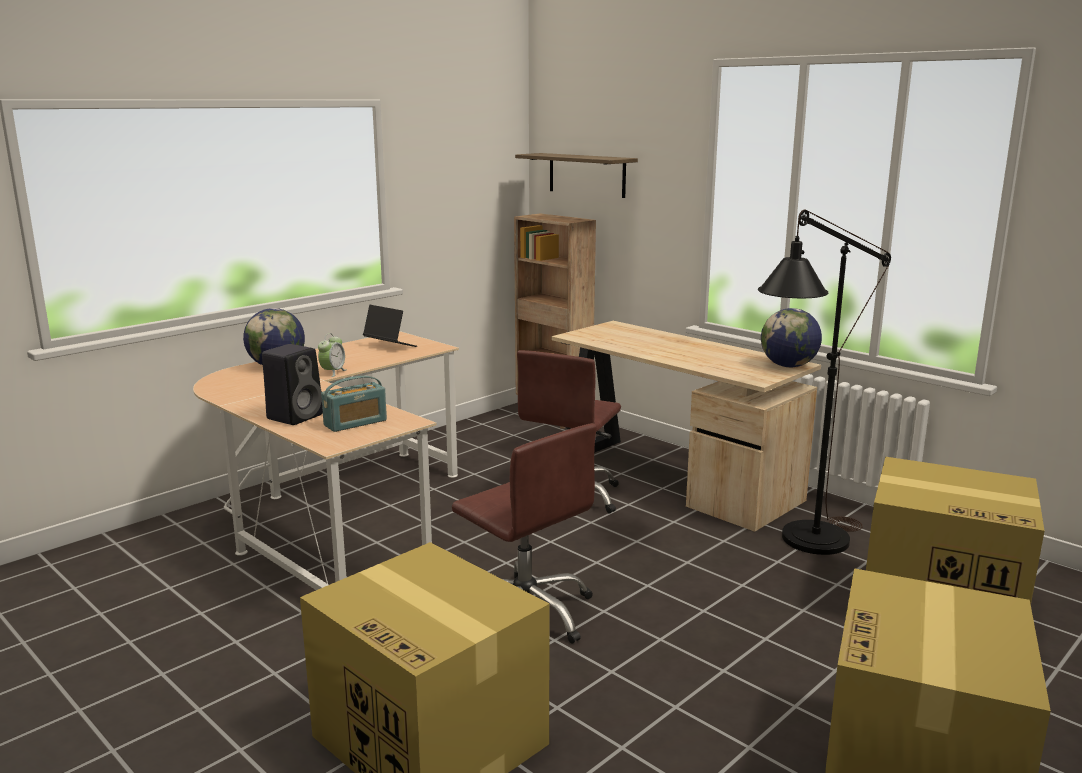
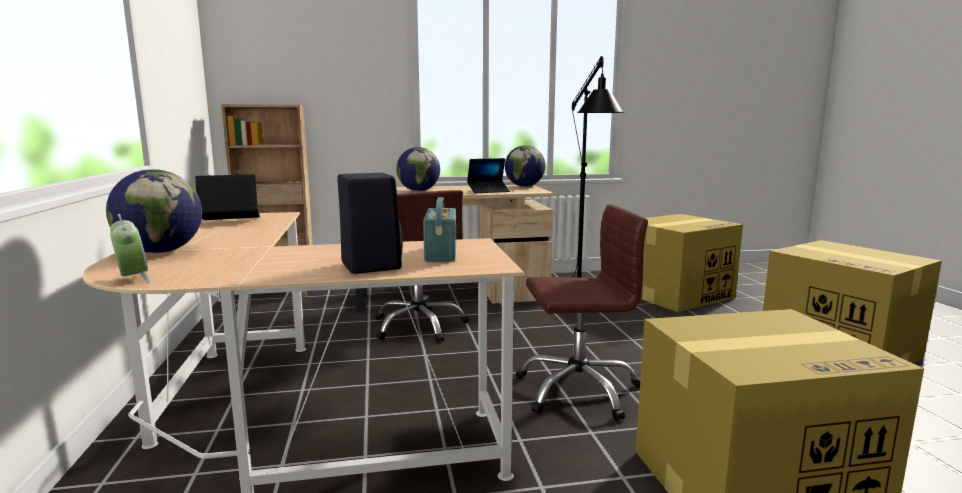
camera: 55 degrees left, 5 degrees down
alarm clock [318,333,347,377] -> alarm clock moved to [110,214,150,283]
shelf [515,153,638,198] -> none
none -> globe [396,147,440,191]
none -> laptop [467,158,510,193]

